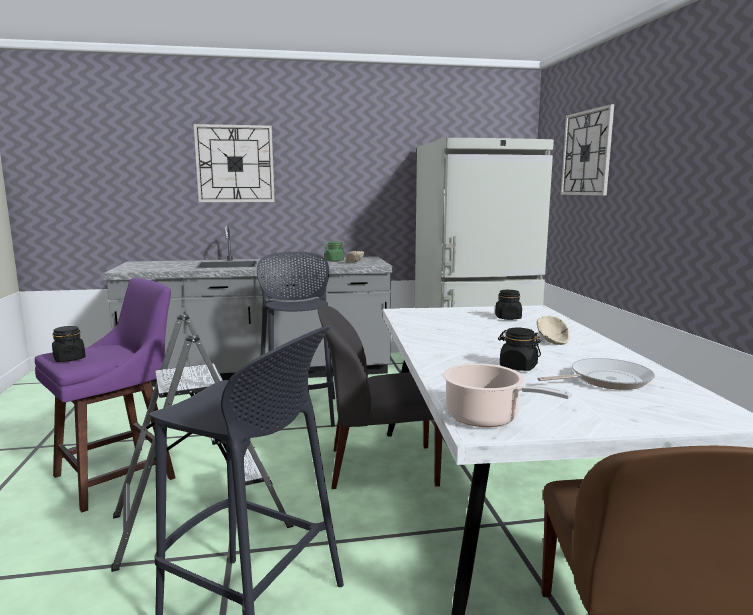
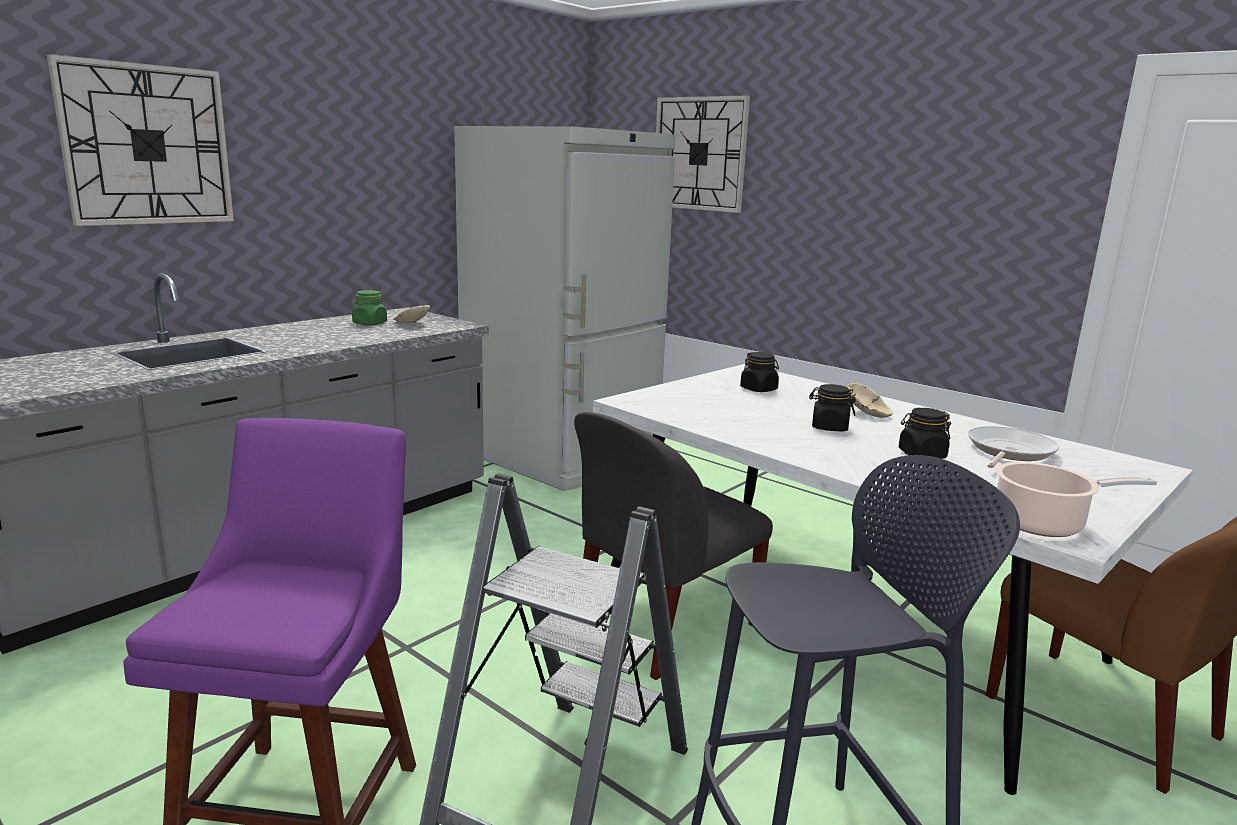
camera: 40 degrees left, 5 degrees up
black jar [52,326,86,362] -> black jar moved to [809,384,856,431]
grey stool [257,252,335,427] -> none

